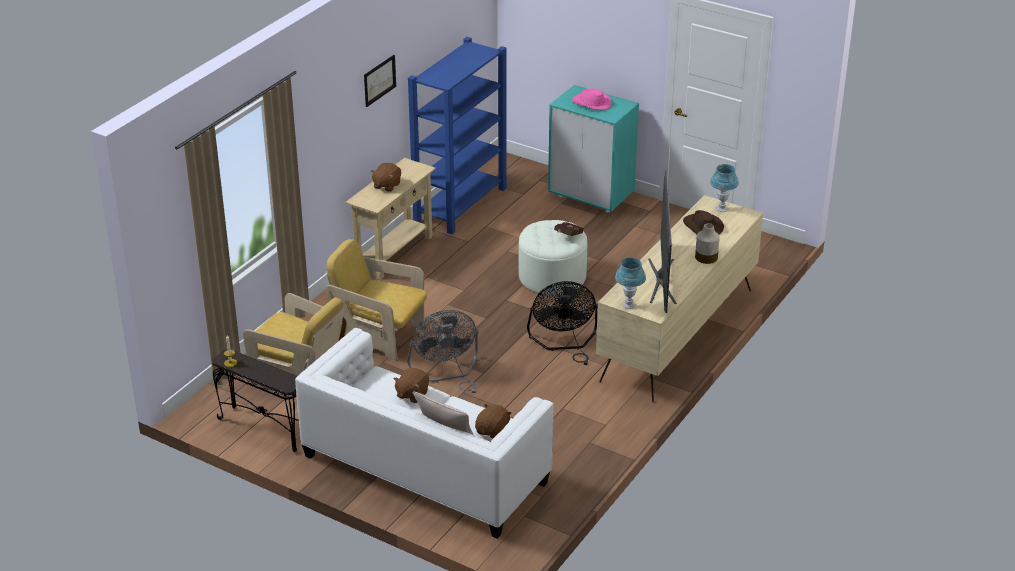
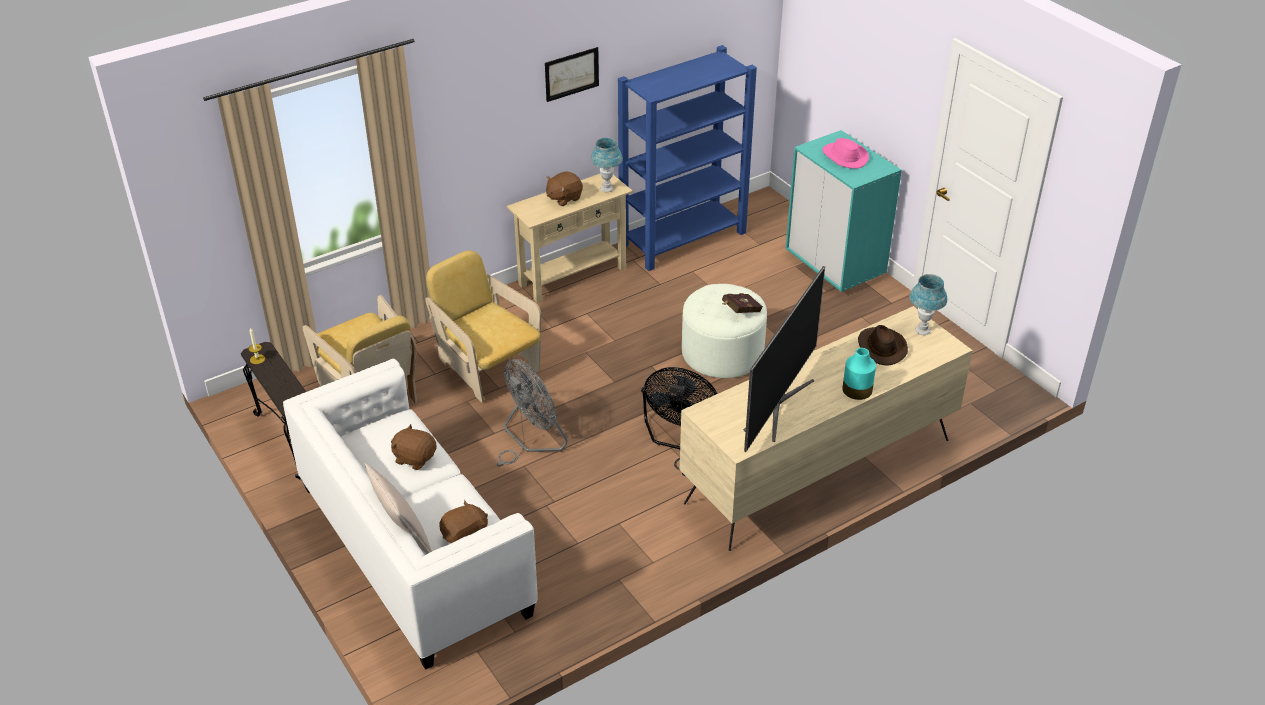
camera: 25 degrees right, 5 degrees up
brown plush toy [393,368,429,403] -> brown plush toy turned 60 degrees clockwise [391,424,436,470]
grey fan [407,310,479,393] -> grey fan turned 45 degrees clockwise [496,359,567,467]
blue table lamp [615,257,646,309] -> blue table lamp moved to [591,138,623,192]
beige vase [695,223,720,264] -> turquoise vase [842,348,876,400]

